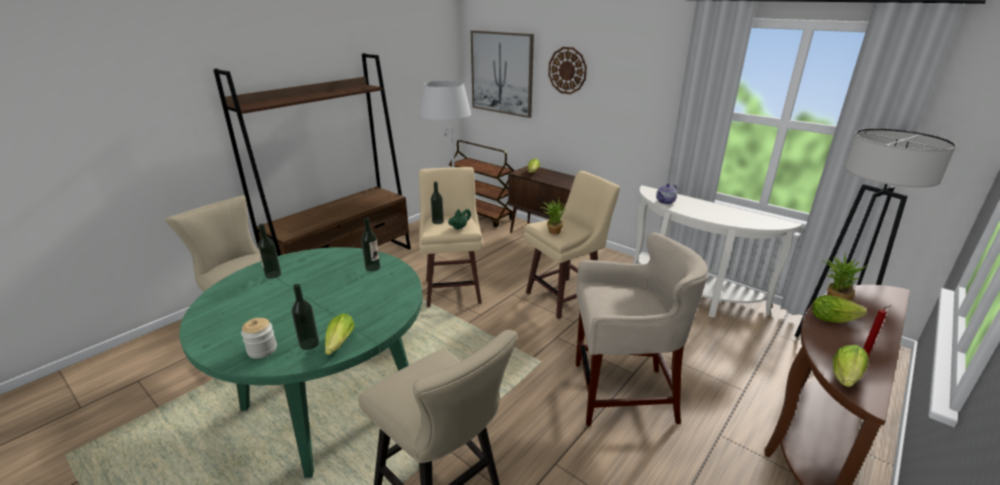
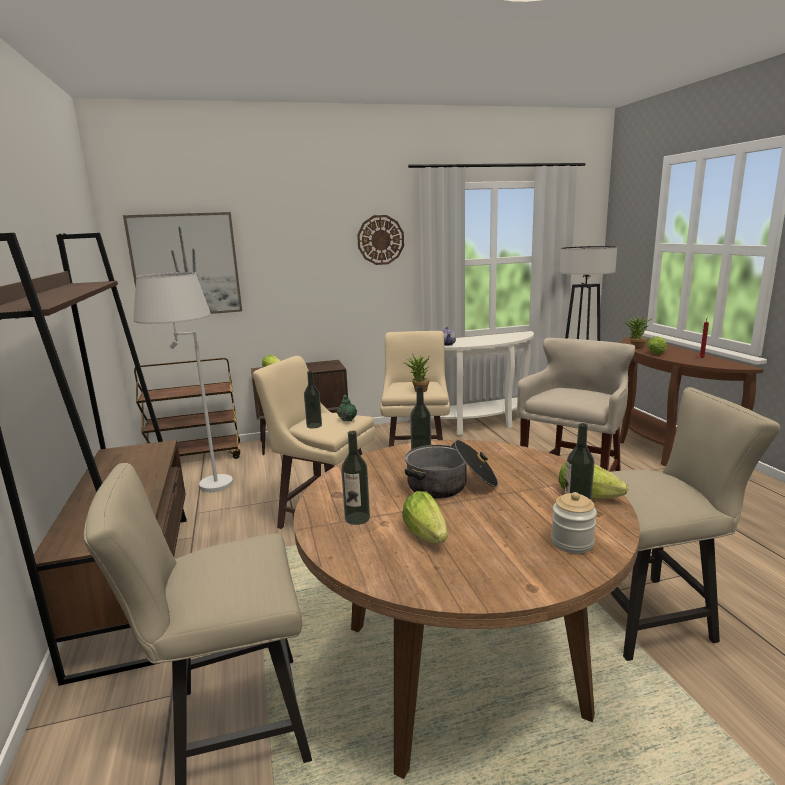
camera: 55 degrees left, 10 degrees down
green dining table [179,247,422,478] -> brown dining table [293,440,640,779]
wall clock [548,47,587,94] -> wall clock moved to [357,215,404,265]
lettuce [833,345,868,387] -> lettuce moved to [402,491,448,543]
none -> cooking pot [405,440,498,499]

